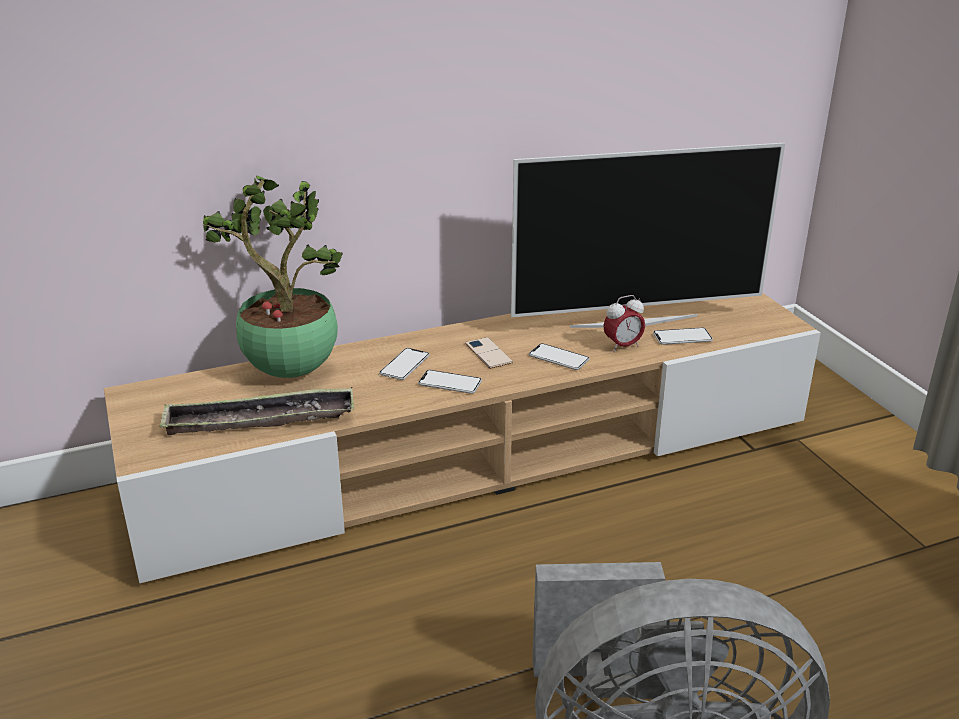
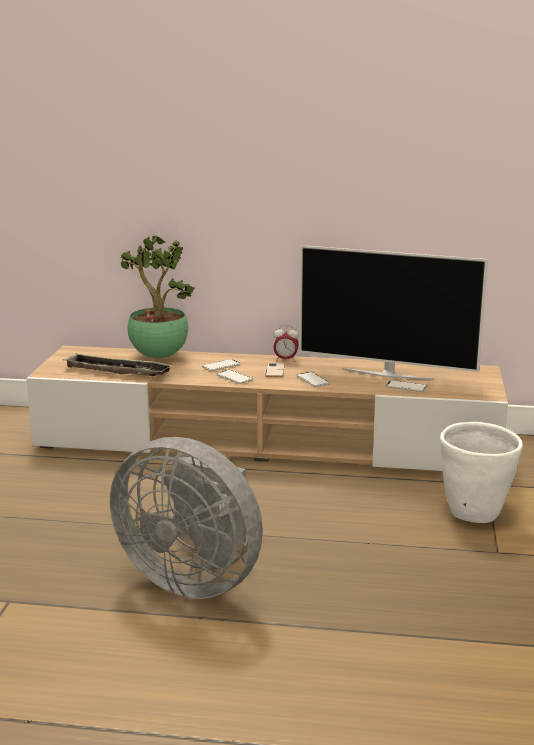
camera: 30 degrees right, 10 degrees down
alarm clock [603,295,645,352] -> alarm clock moved to [273,325,299,362]
none -> white planter [440,422,523,523]

